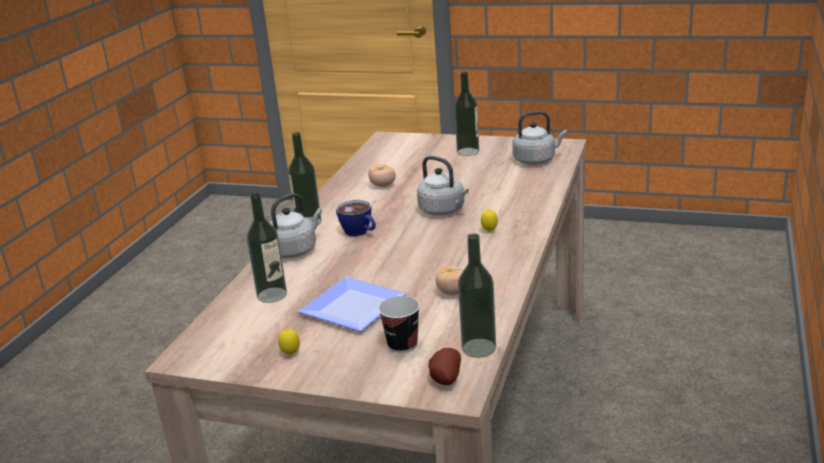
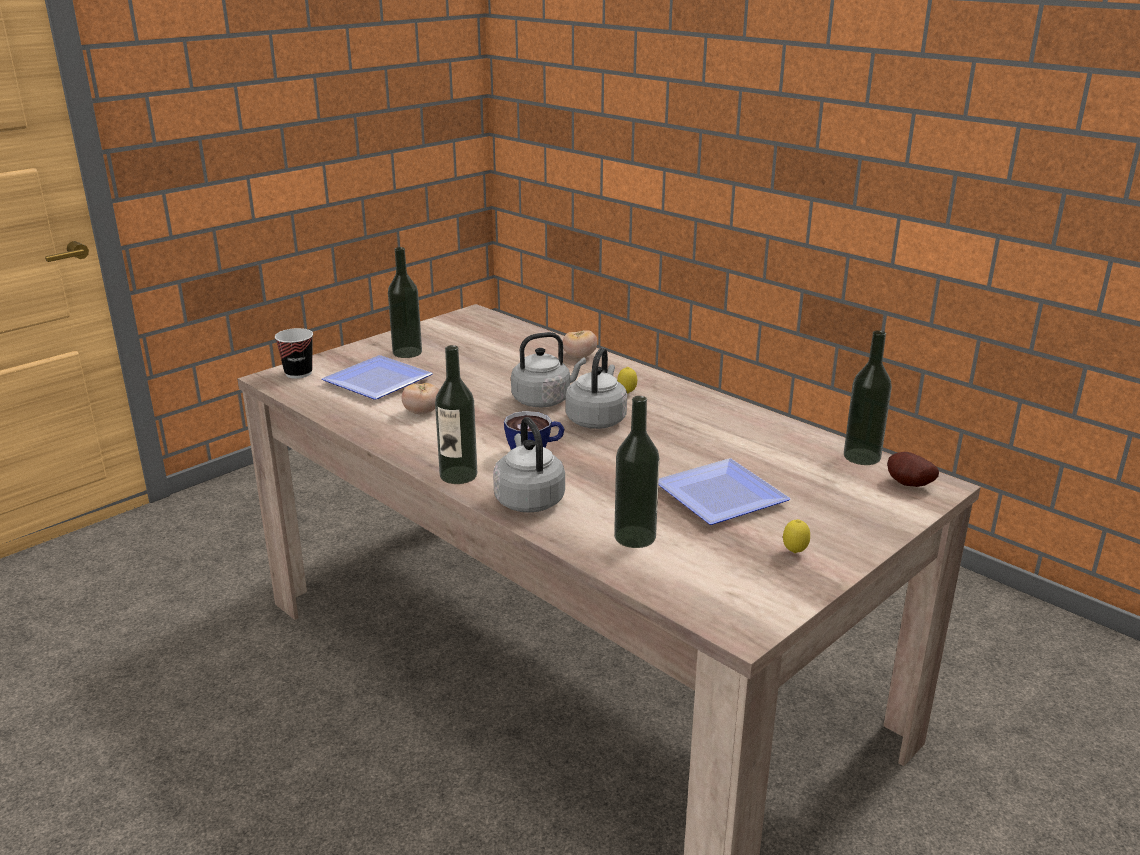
camera: 65 degrees left, 0 degrees up
cup [378,296,420,353] -> cup moved to [275,328,313,379]
tomato [436,265,464,295] -> tomato moved to [562,330,597,358]
grey kettle [512,111,567,165] -> grey kettle moved to [566,347,627,429]
none -> plate [321,355,433,400]

